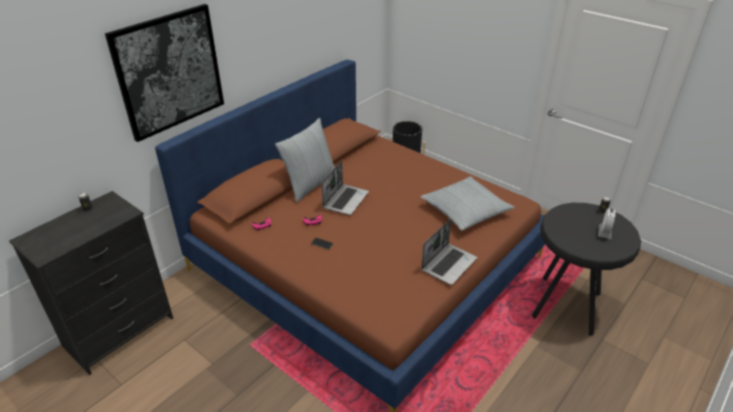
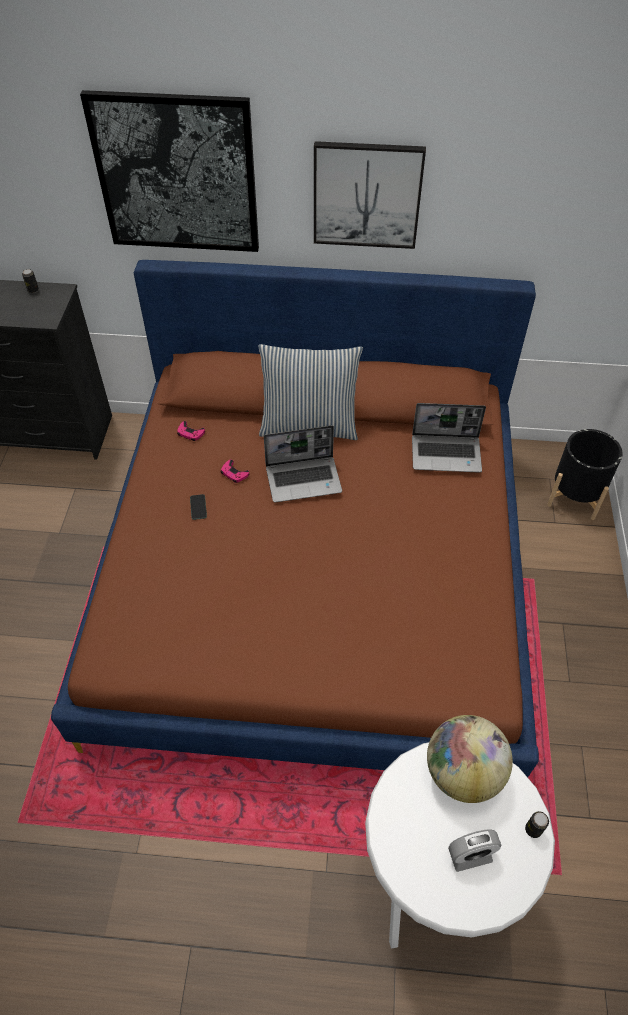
camera: 55 degrees right, 15 degrees up
pillow [421,176,515,231] -> none
laptop [421,219,477,285] -> laptop moved to [412,403,486,473]
black stool [532,203,641,336] -> white stool [365,742,555,948]
none -> picture [314,141,426,249]
none -> globe [427,715,513,803]

